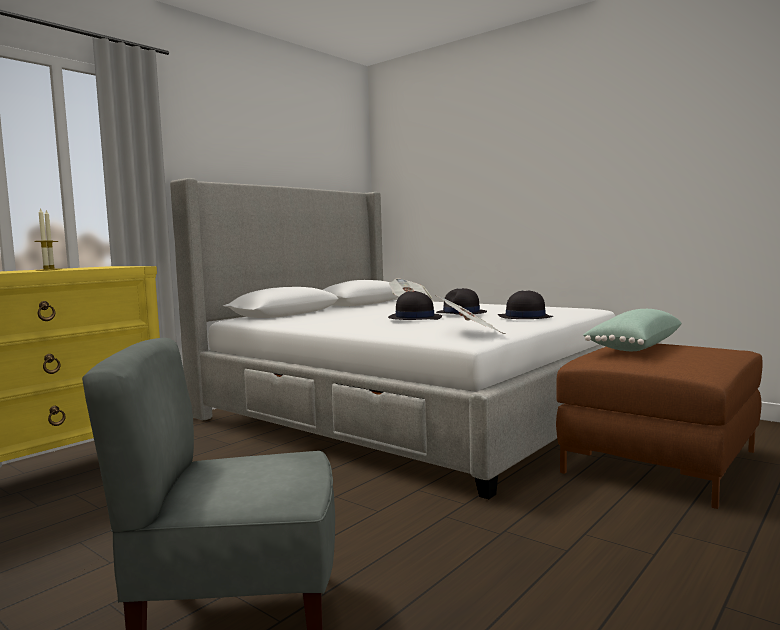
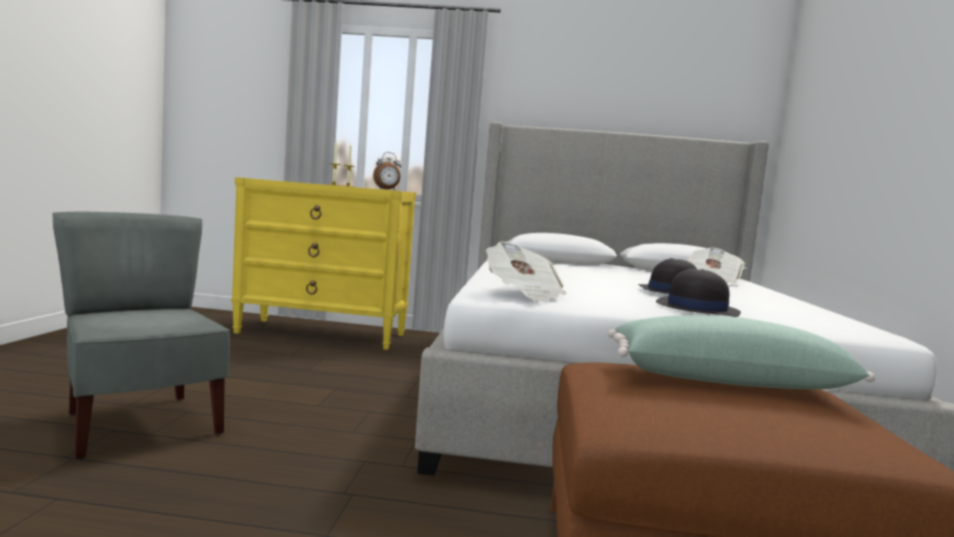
camera: 55 degrees right, 0 degrees up
black hat [388,291,442,320] -> none
none -> alarm clock [373,152,401,190]

